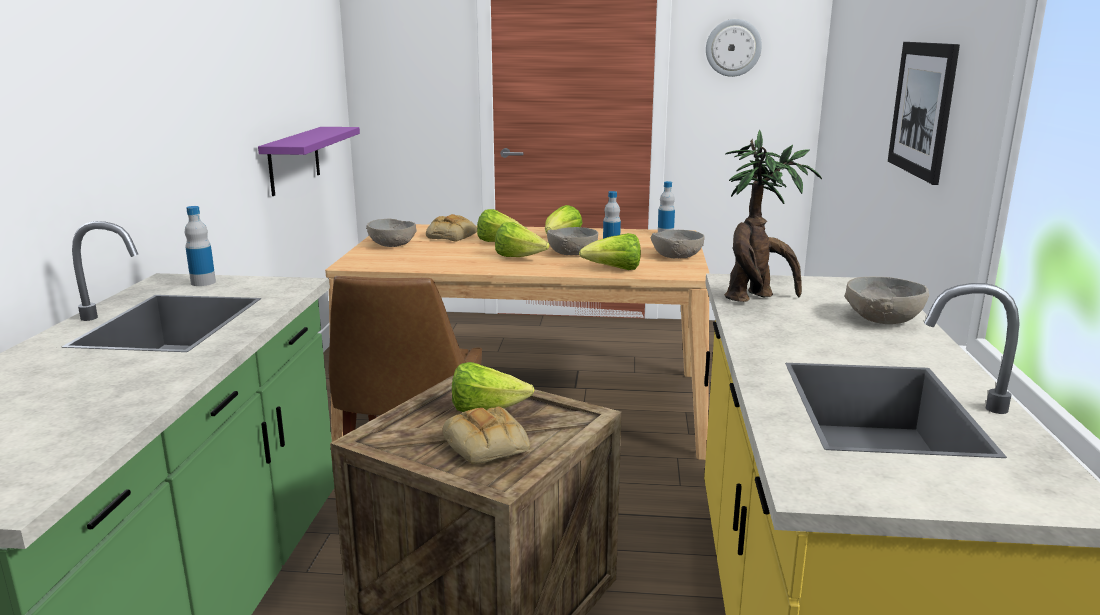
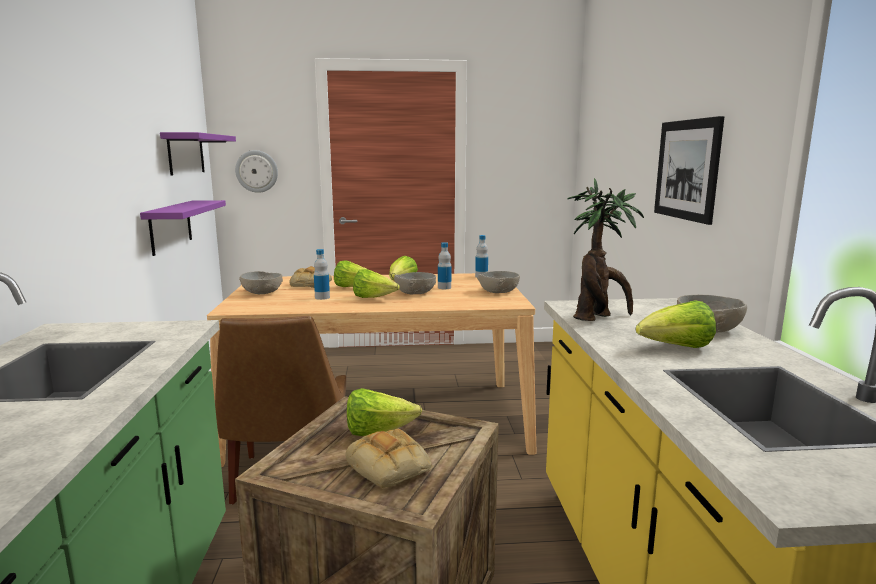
camera: 10 degrees left, 5 degrees down
bottle [185,206,216,286] -> bottle moved to [314,249,330,300]
lettuce [579,233,641,270] -> lettuce moved to [636,300,716,348]
wall clock [706,19,762,77] -> wall clock moved to [235,150,278,193]
none -> purple shelf [160,132,236,176]

